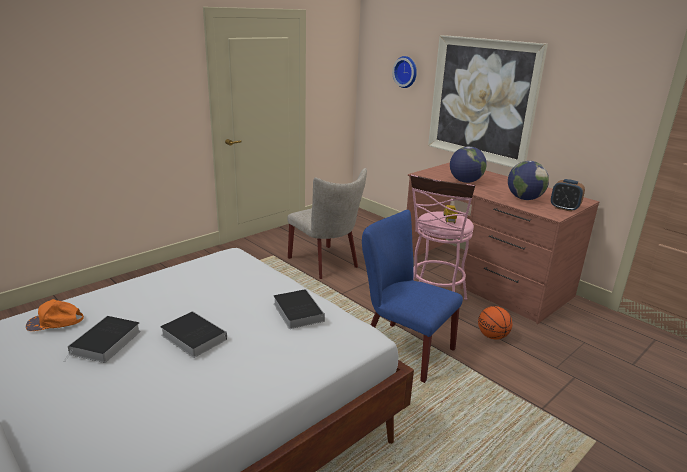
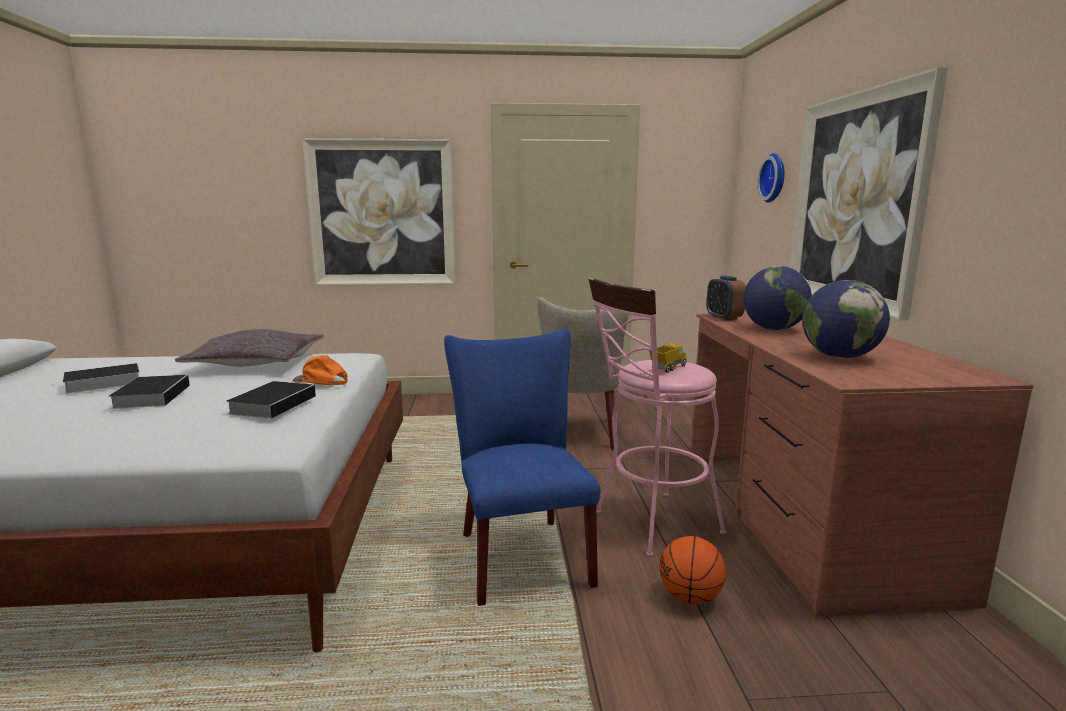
camera: 40 degrees right, 10 degrees down
orange cap [26,299,84,331] -> orange cap moved to [292,355,348,386]
alarm clock [551,179,585,212] -> alarm clock moved to [706,276,746,320]
none -> grey pillow [175,329,324,367]
none -> picture [302,138,455,285]

